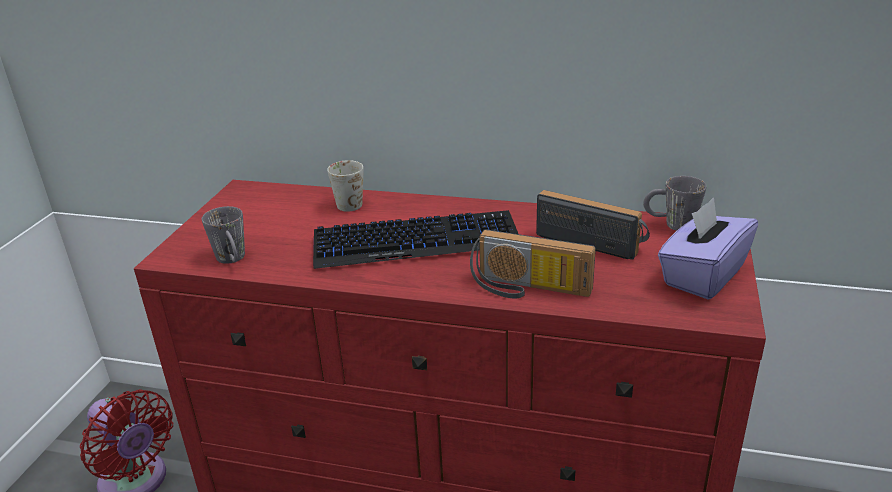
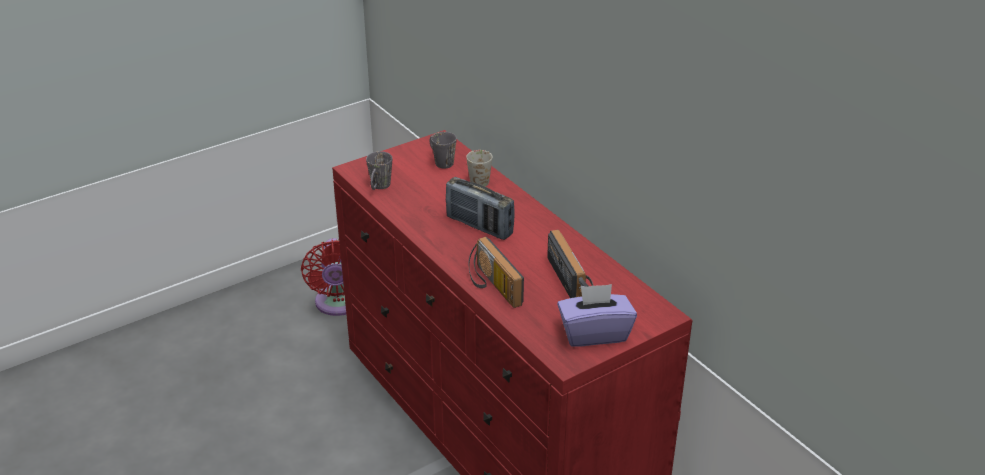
camera: 40 degrees right, 5 degrees up
keyboard [313,210,518,269] -> radio [446,177,515,240]
grey mug [643,176,706,231] -> grey mug moved to [430,132,457,169]

